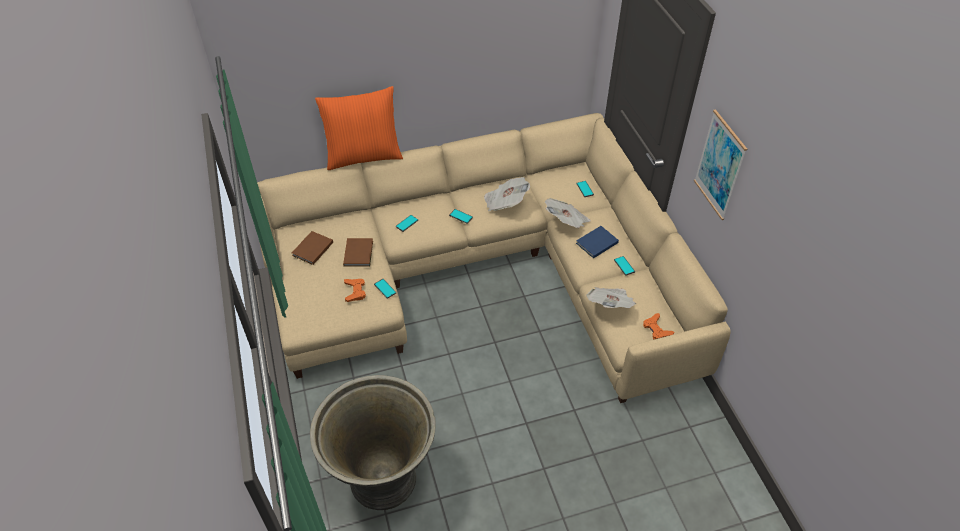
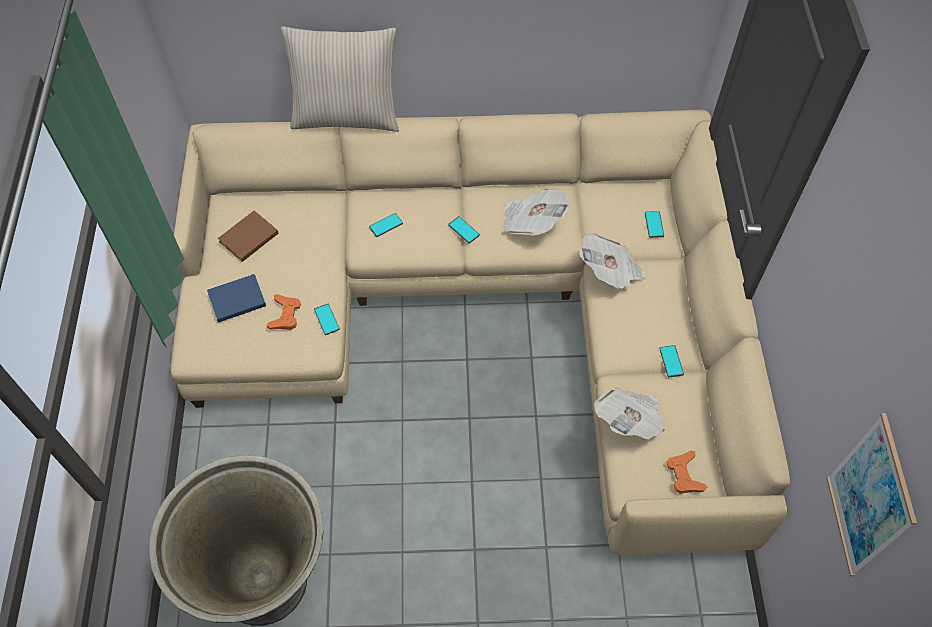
camera: 15 degrees right, 10 degrees up
orange pillow [315,86,403,170] -> beige pillow [281,27,399,132]
brown book [343,238,373,267] -> none
blue book [576,226,619,259] -> blue book moved to [207,274,266,323]
picture [694,109,747,220] -> picture moved to [827,413,917,576]

